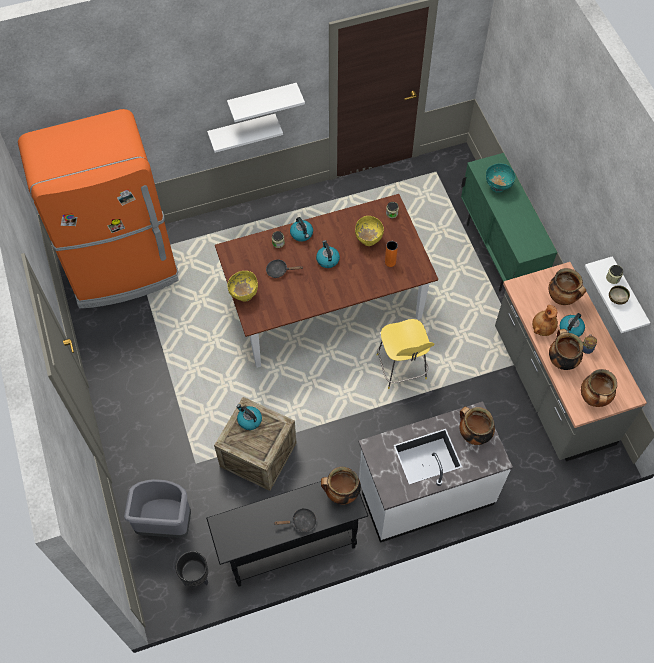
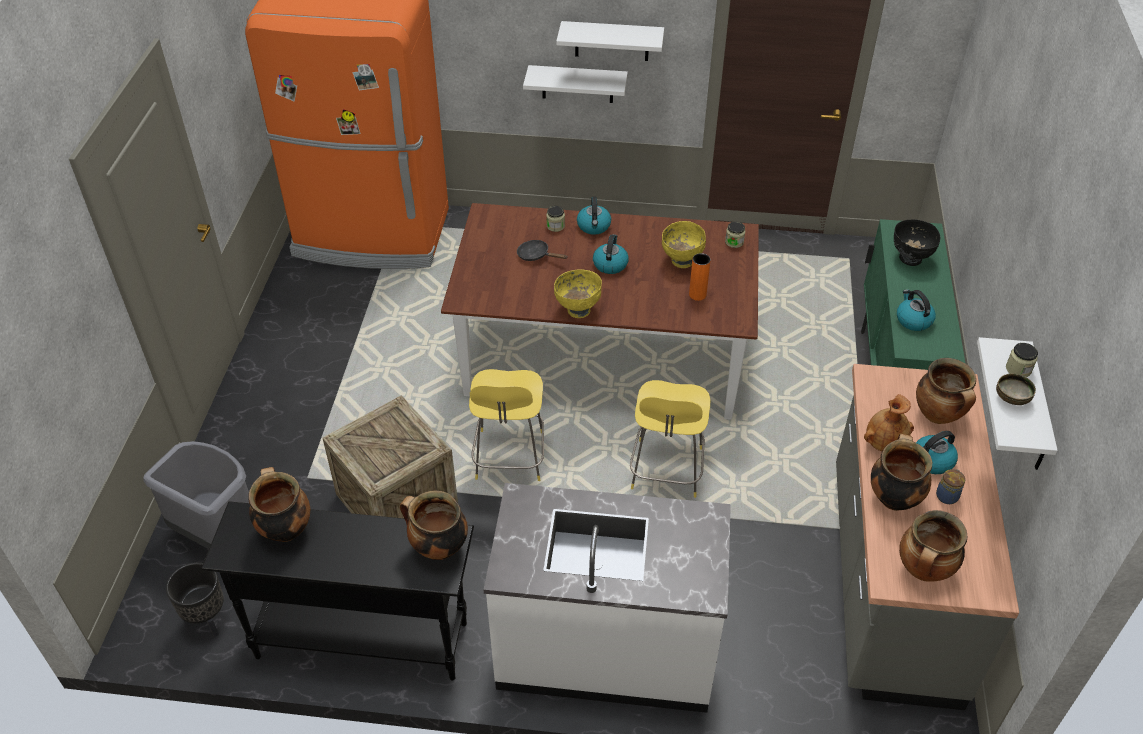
camera: 25 degrees right, 15 degrees down
yellow bowl [228,271,258,302] -> yellow bowl moved to [554,269,602,318]
kettle [236,404,262,430] -> kettle moved to [897,289,936,331]
black frying pan [274,508,317,532] -> none
cooking pot [459,406,495,445] -> cooking pot moved to [248,467,310,542]
turquoise bowl [486,164,516,193] -> black bowl [894,219,940,266]
none -> yellow stool [469,369,544,481]

